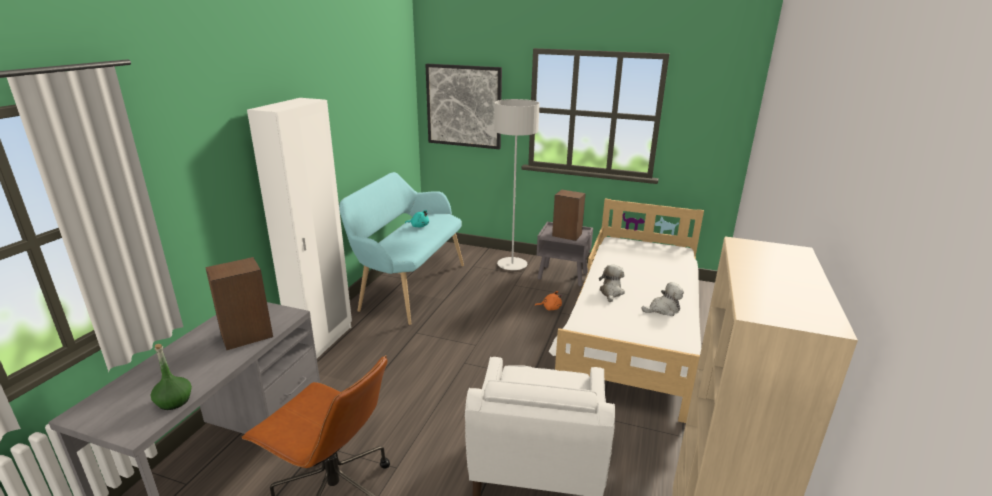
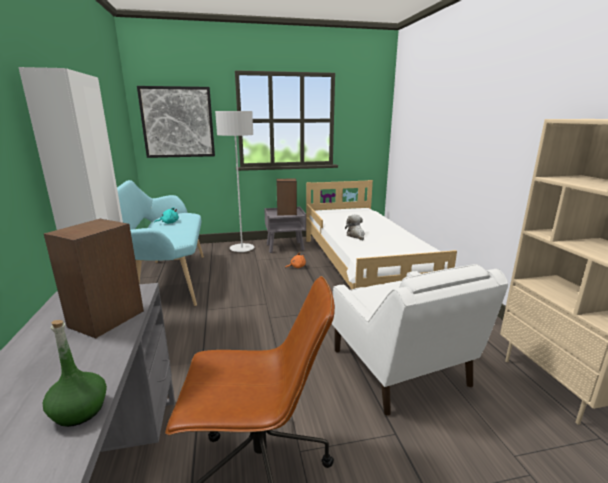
camera: 30 degrees left, 5 degrees down
plush toy [641,282,684,316] -> none

